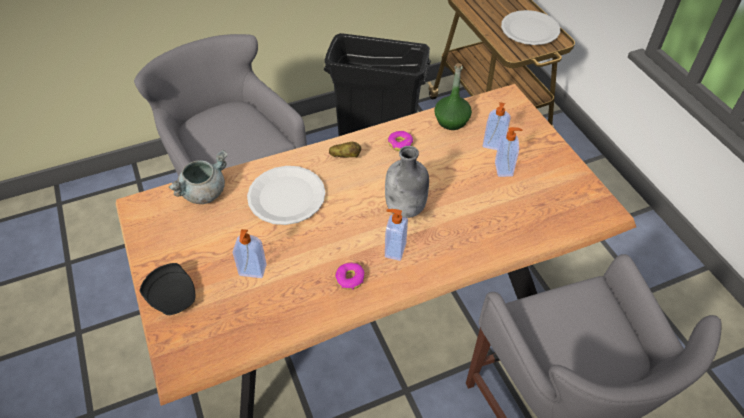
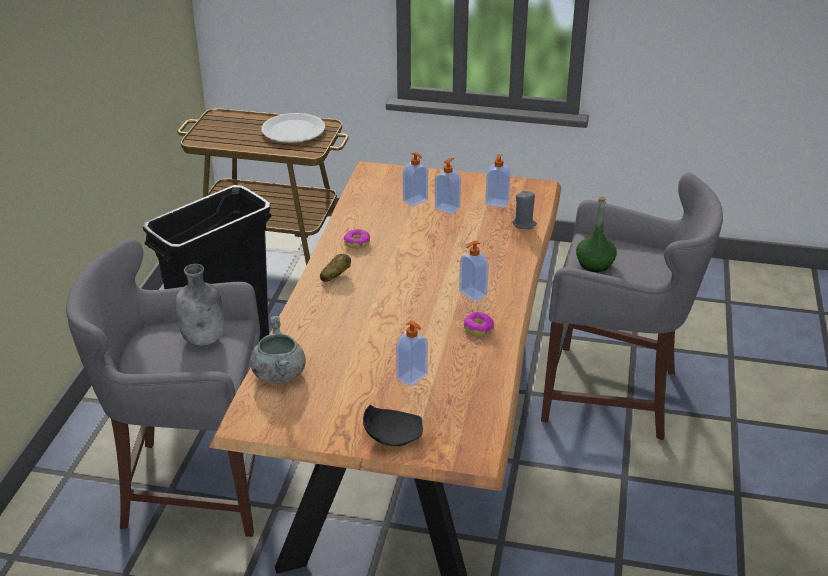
camera: 55 degrees left, 15 degrees down
white plate [247,166,326,225] -> none
grey bottle [385,146,429,218] -> grey bottle moved to [175,264,224,346]
green bottle [434,63,472,130] -> green bottle moved to [576,197,617,272]
none -> soap dispenser [485,154,511,208]
none -> grey candle [512,191,537,229]

